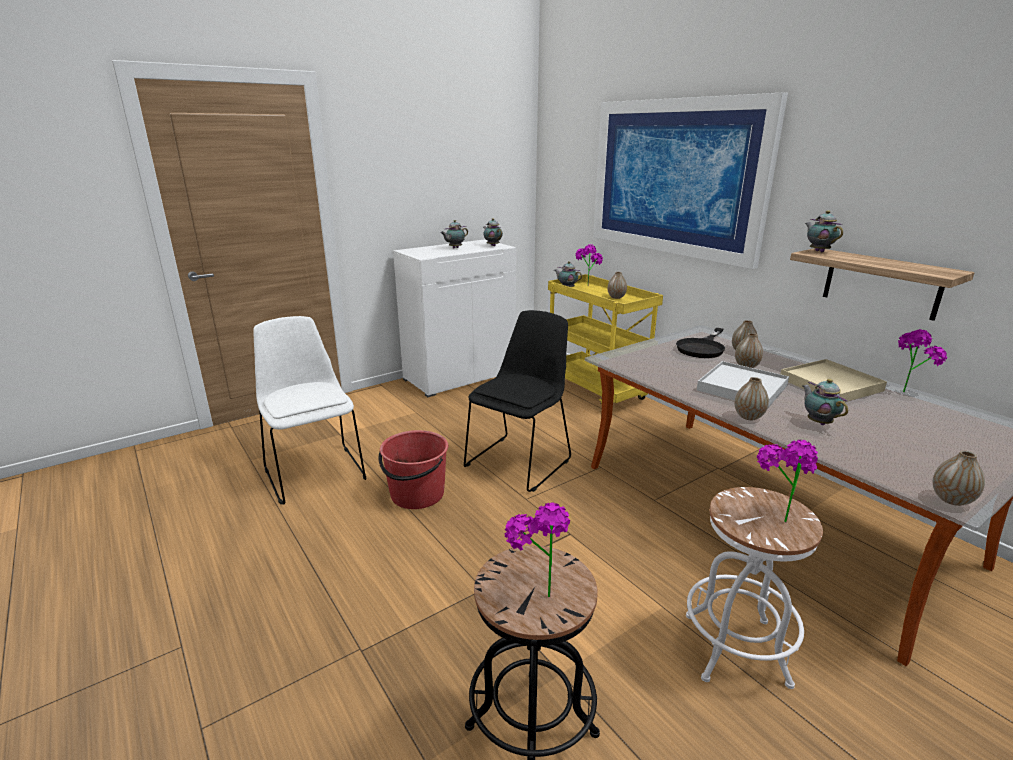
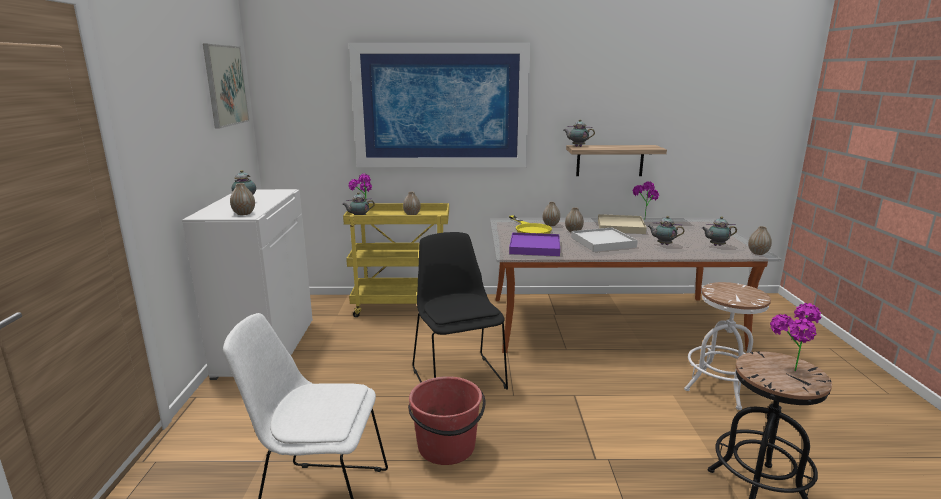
camera: 55 degrees left, 5 degrees down
teapot [483,218,503,246] -> teapot moved to [701,217,737,246]
black frying pan [676,328,725,358] -> yellow frying pan [509,215,552,234]
vase [734,377,769,420] -> vase moved to [230,183,255,215]
potted plant [757,440,818,522] -> none
none -> picture [203,44,249,129]
none -> purple tray [509,233,560,256]

